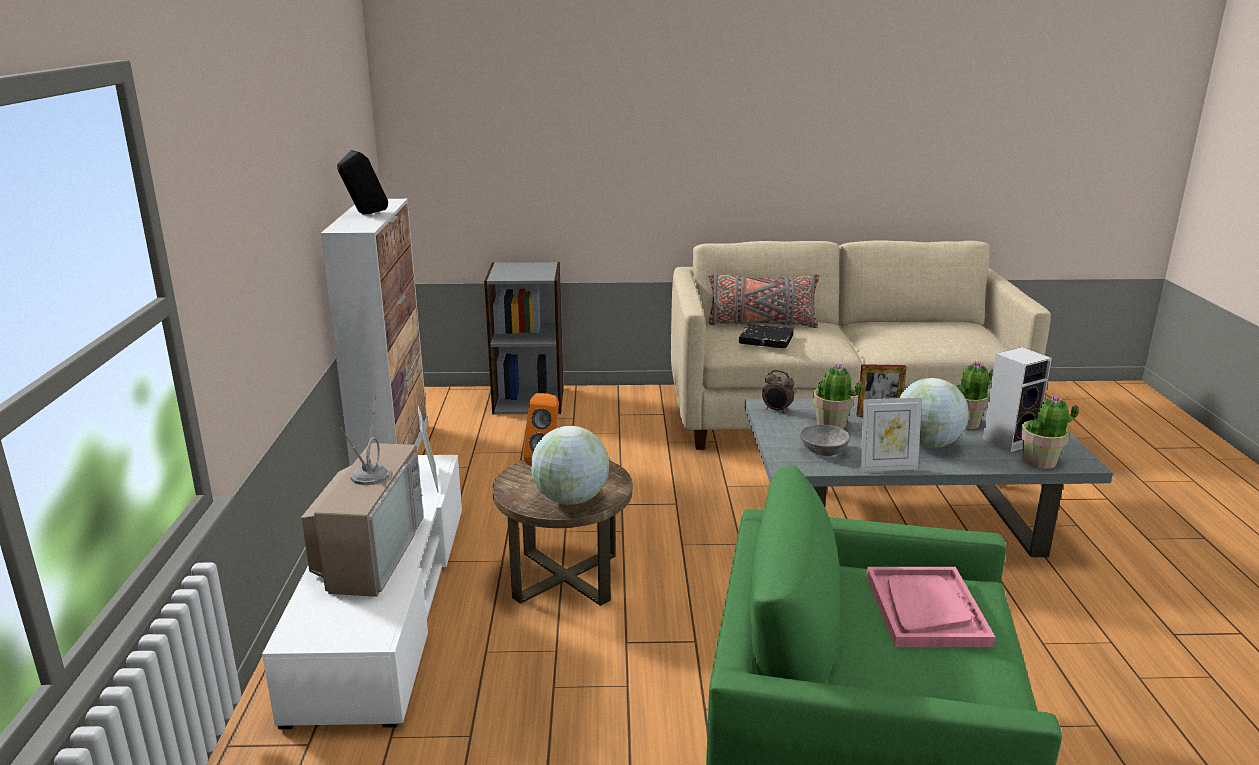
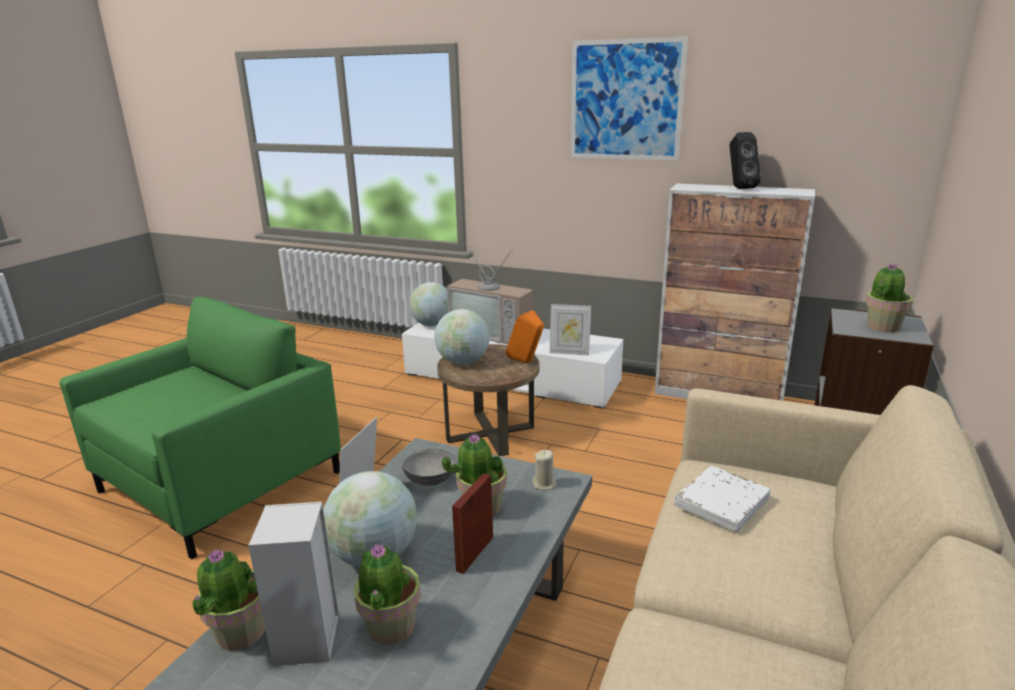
camera: 115 degrees right, 0 degrees up
grey pillow [708,273,819,328] -> none
black book [739,324,794,349] -> white book [674,466,771,532]
alarm clock [762,370,794,414] -> beige candle [533,450,556,490]
pink tray [866,567,995,647] -> none
none -> globe [409,282,448,326]
none -> picture [571,37,688,161]
none -> potted plant [866,263,913,333]

